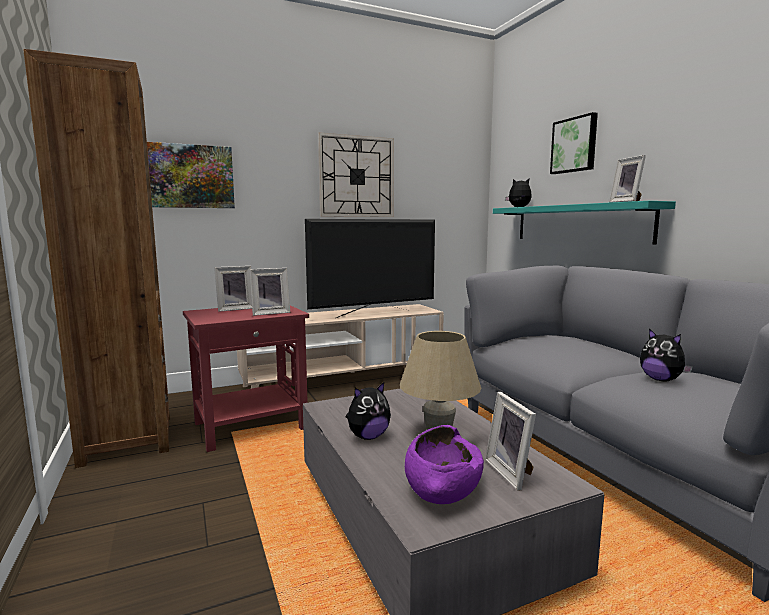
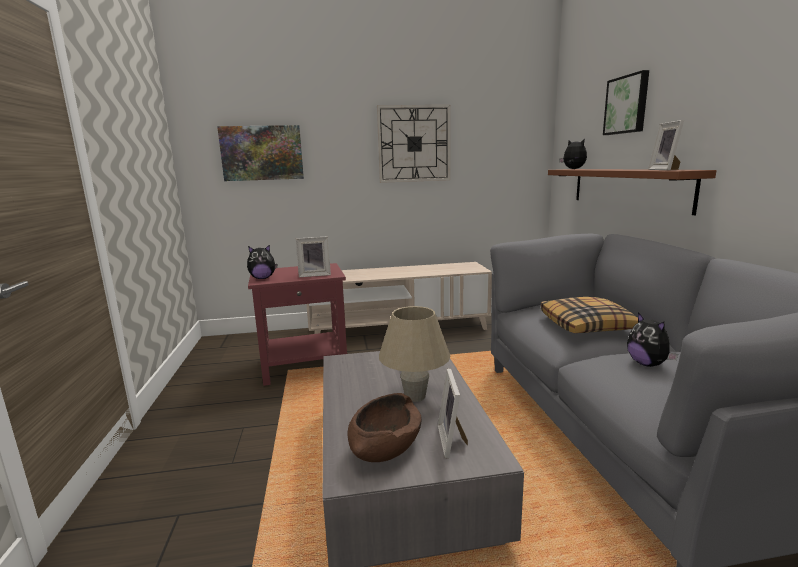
camera: 15 degrees right, 5 degrees up
brown bookcase [23,49,170,468] -> none
picture frame [214,266,252,312] -> none
television [305,219,435,318] -> none
plush toy [346,382,391,440] -> plush toy moved to [247,245,277,279]
purple bowl [405,425,484,504] -> brown bowl [348,393,421,462]
turquoise shelf [493,201,676,245] -> brown shelf [548,169,717,215]
none -> pillow [541,297,638,333]

